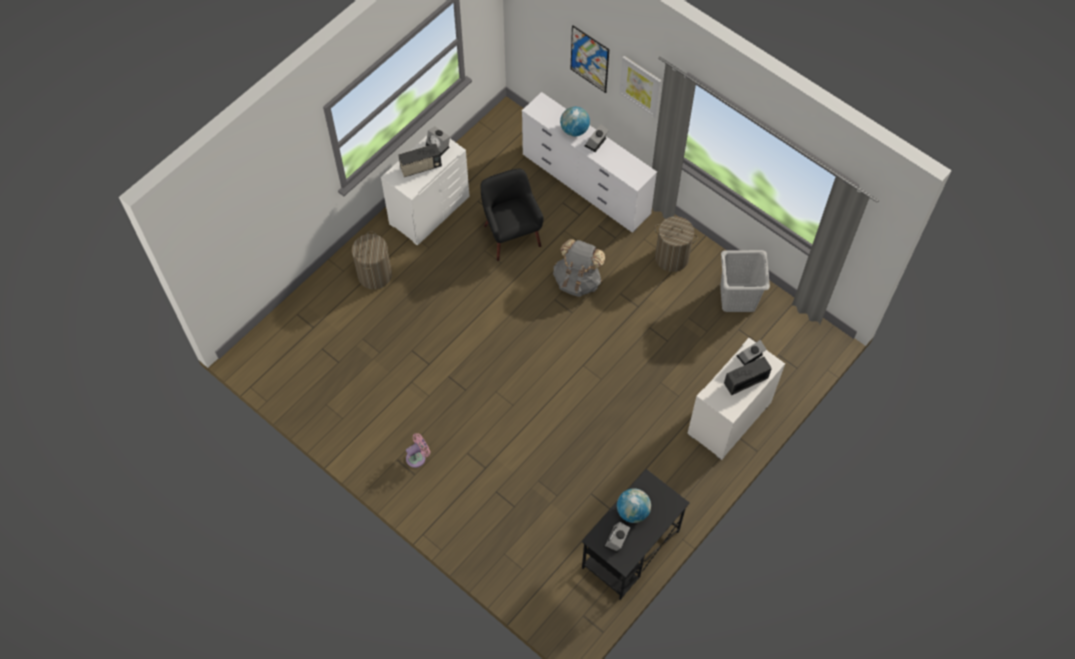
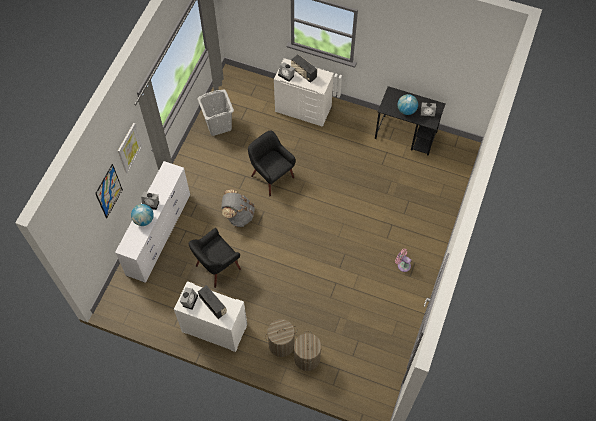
camera: 110 degrees left, 0 degrees up
laundry basket [655,216,698,272] -> laundry basket moved to [294,331,321,371]
none -> black armchair [248,131,295,196]

